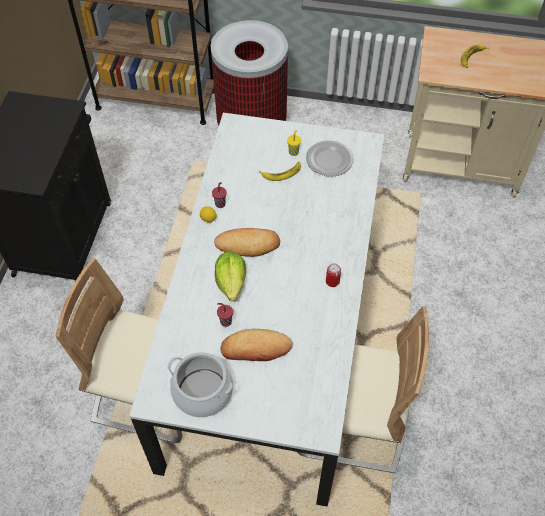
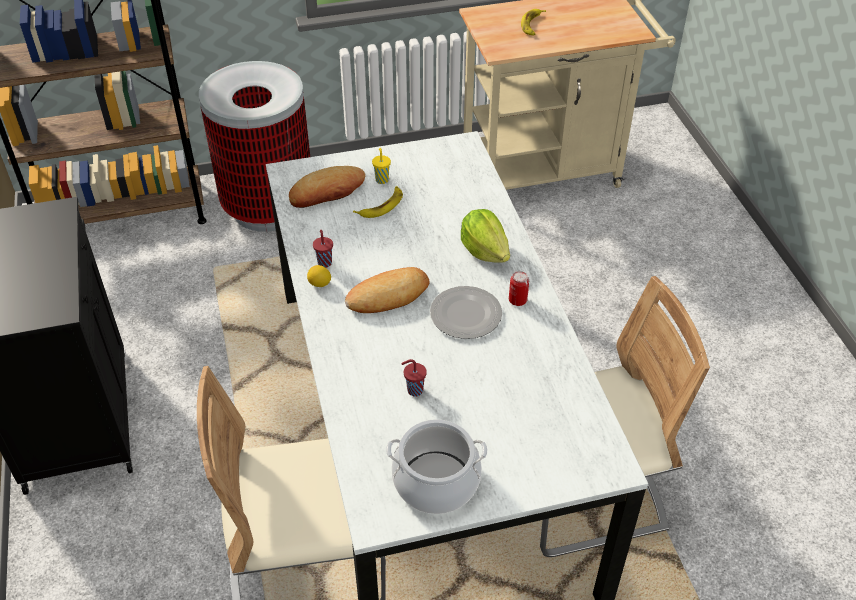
camera: 25 degrees left, 10 degrees down
lettuce [215,252,246,301] -> lettuce moved to [461,209,510,263]
bread [221,329,293,361] -> bread moved to [289,166,366,208]
plate [306,140,353,177] -> plate moved to [430,286,502,339]

